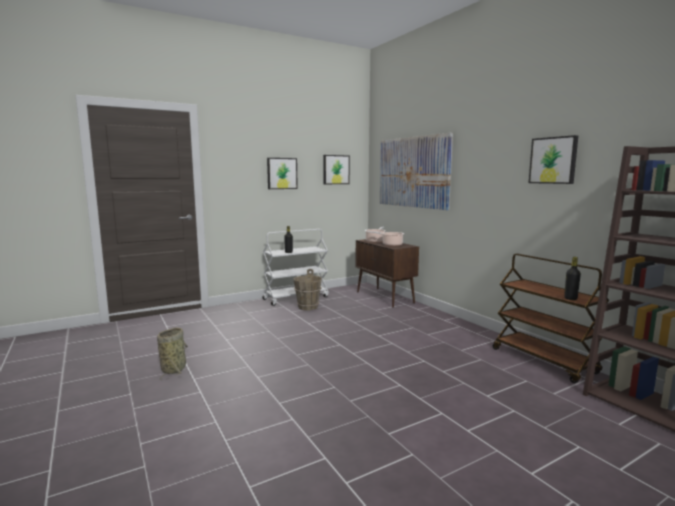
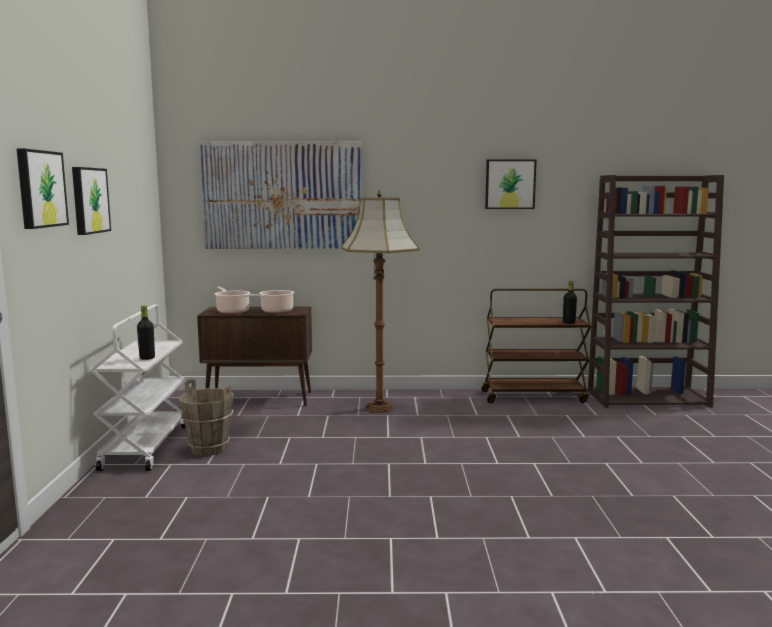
camera: 60 degrees left, 0 degrees up
basket [157,327,188,380] -> none
picture [323,155,350,184] -> picture moved to [17,149,69,229]
none -> floor lamp [341,190,420,413]

